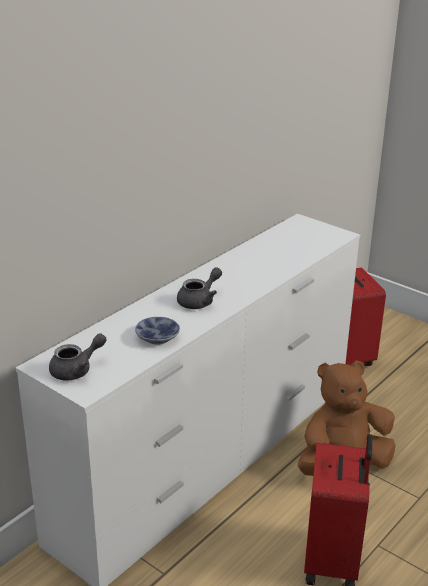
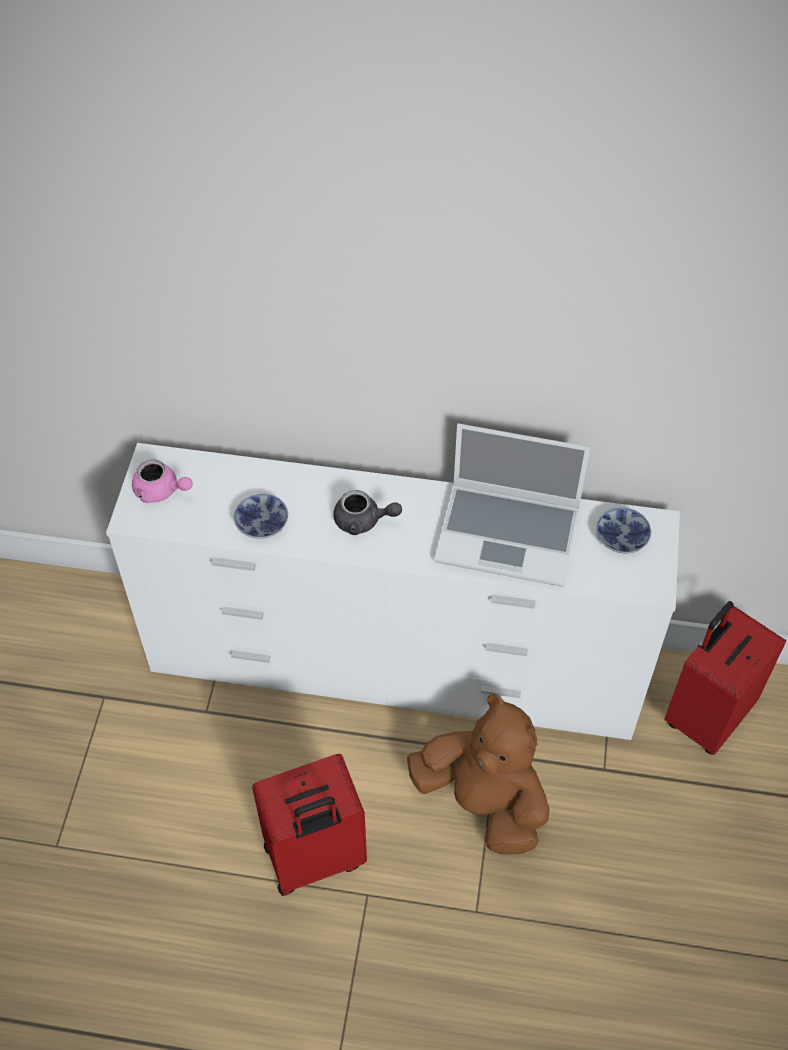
camera: 60 degrees right, 25 degrees up
grey teapot [49,334,107,381] -> pink teapot [132,459,193,503]
none -> laptop [434,423,591,587]
none -> bowl [596,508,651,553]

